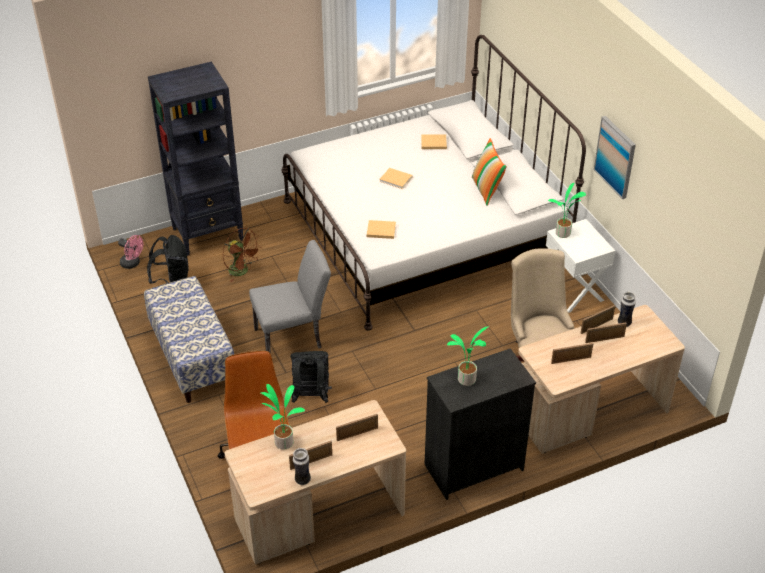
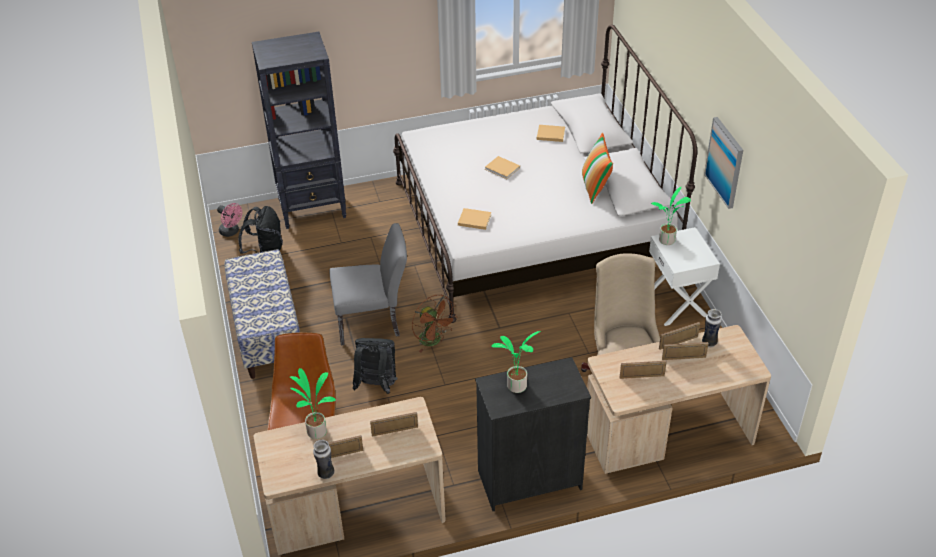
camera: 10 degrees right, 0 degrees up
brown fan [222,228,262,282] -> brown fan moved to [412,295,456,352]

